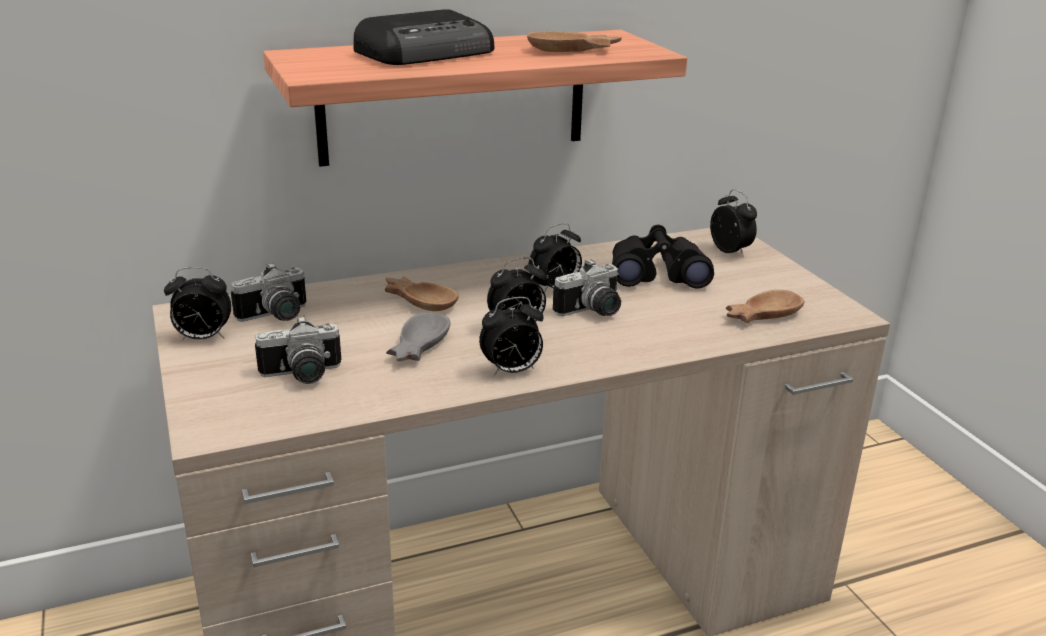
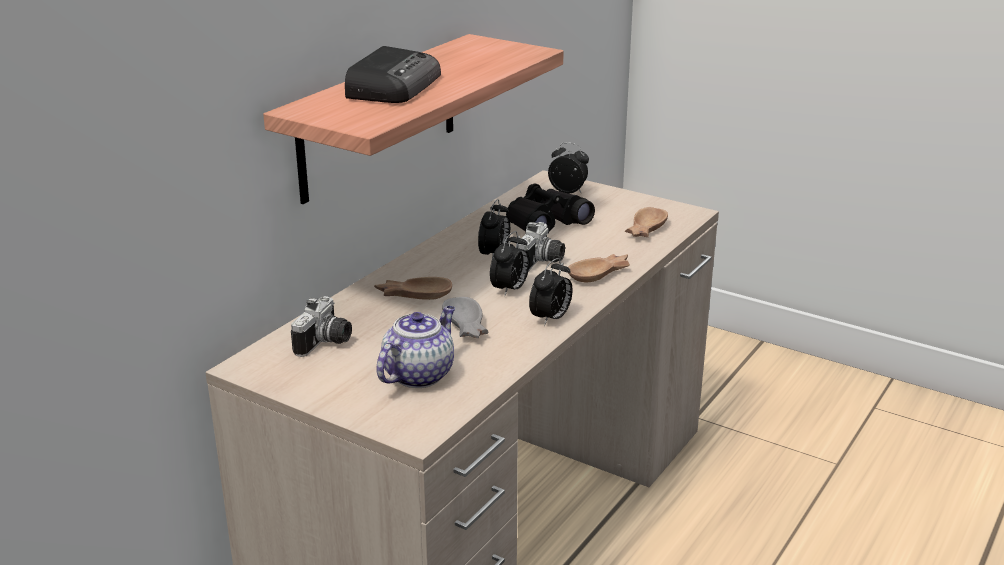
camera: 35 degrees left, 0 degrees up
alarm clock [164,267,232,341] -> none
camera [255,316,341,384] -> teapot [376,306,455,388]
brown bowl [527,31,622,52] -> brown bowl moved to [568,254,630,283]

